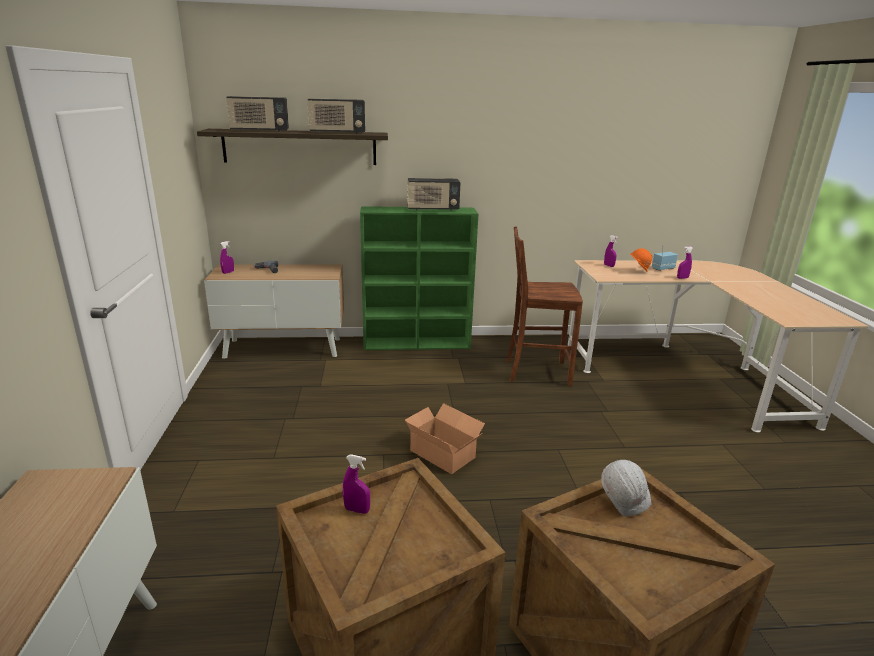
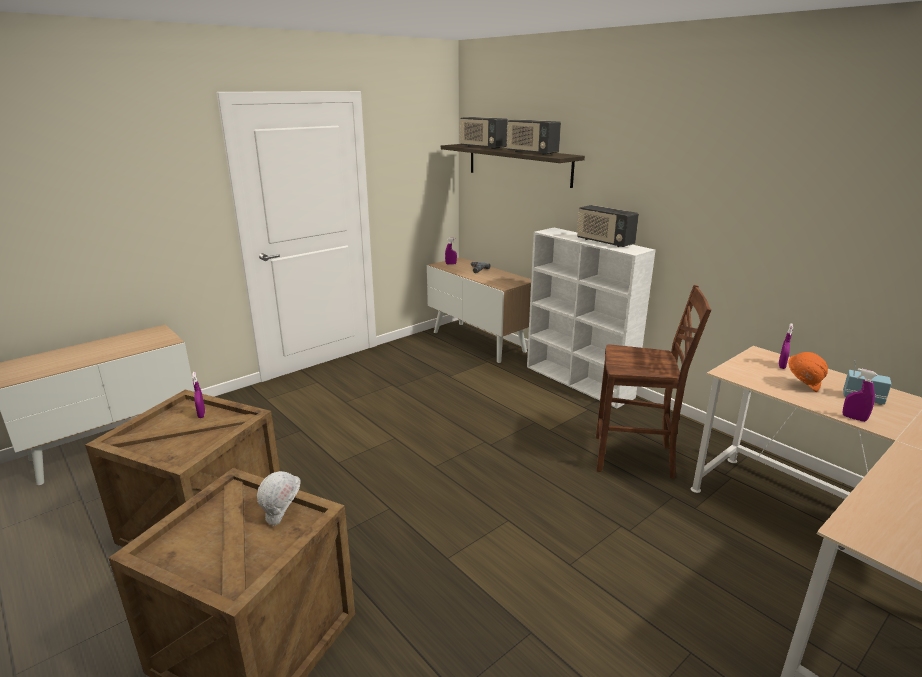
camera: 55 degrees right, 0 degrees up
green bookcase [360,206,479,350] -> white bookcase [527,228,655,408]
cardboard box [405,403,485,474] -> none
brown chair [506,226,583,386] -> brown chair turned 135 degrees clockwise [596,285,711,479]

